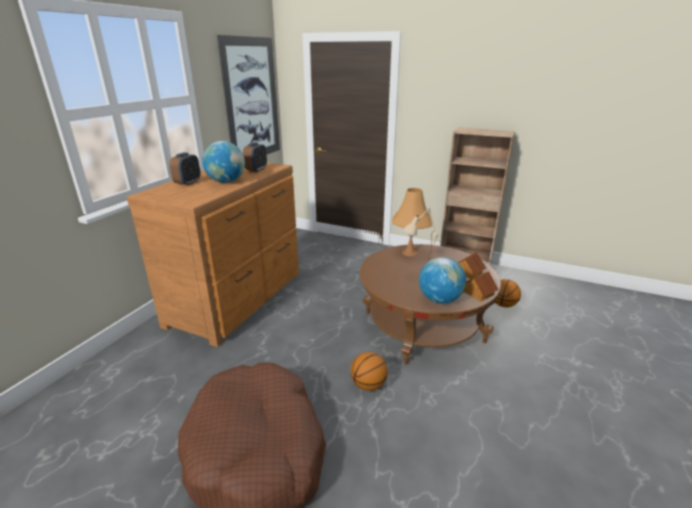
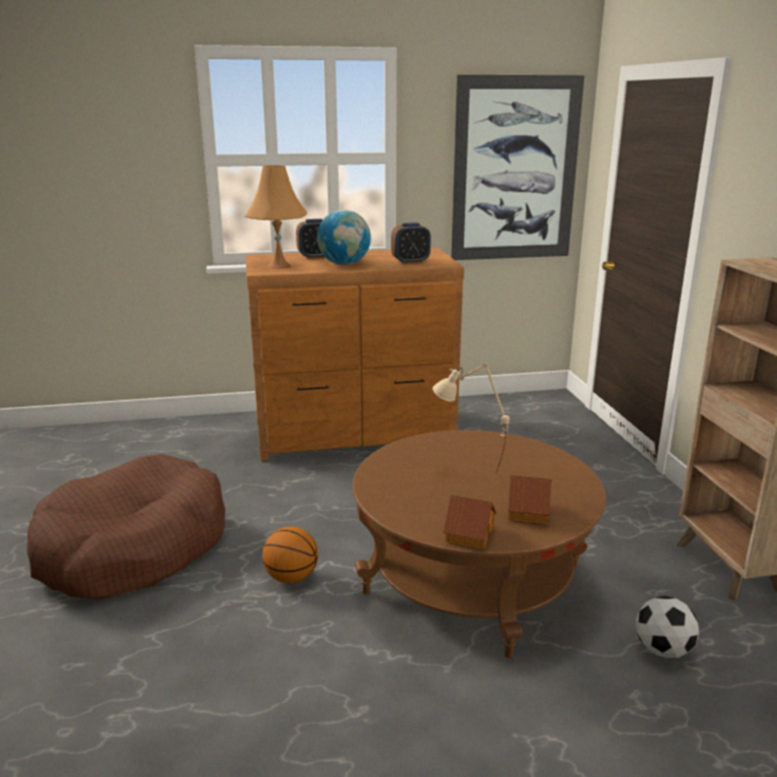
camera: 55 degrees right, 5 degrees down
orange table lamp [392,188,432,256] -> orange table lamp moved to [245,165,307,269]
globe [419,257,466,304] -> none
basketball [495,279,521,308] -> football [636,596,699,658]

